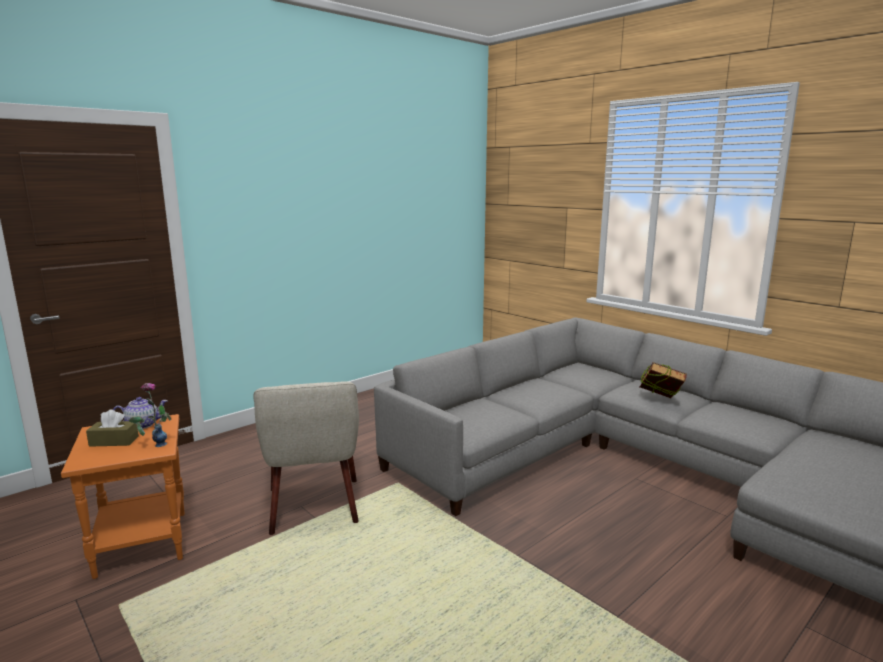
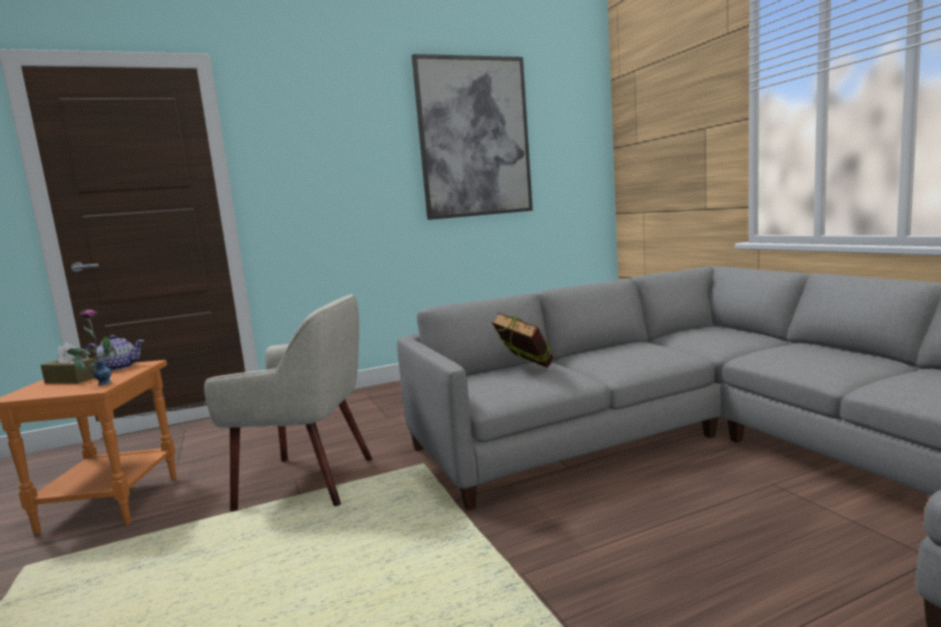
camera: 20 degrees right, 5 degrees down
beige armchair [254,381,359,535] -> beige armchair turned 90 degrees counterclockwise [204,294,372,512]
book [640,362,687,398] -> book moved to [492,313,553,368]
none -> picture [412,54,533,220]

